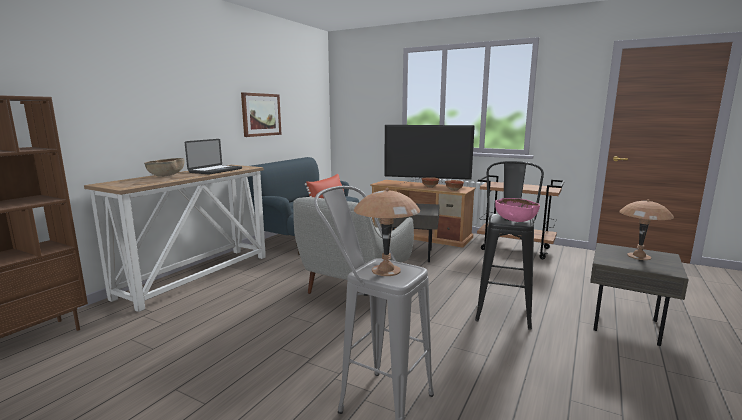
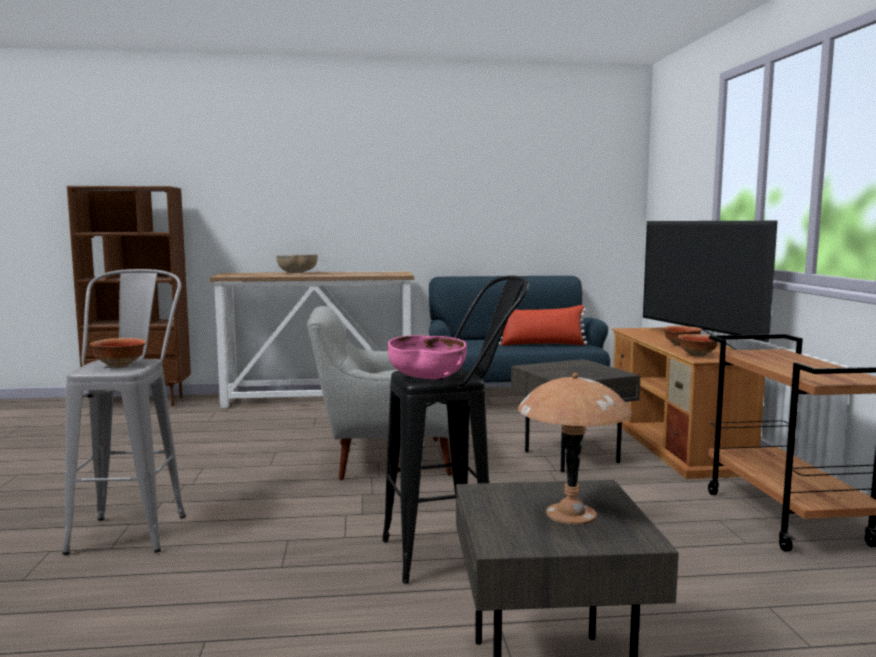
camera: 55 degrees right, 5 degrees down
laptop [185,139,242,174] -> none
picture [241,92,281,137] -> none
brown table lamp [354,188,420,276] -> bowl [90,338,146,367]

